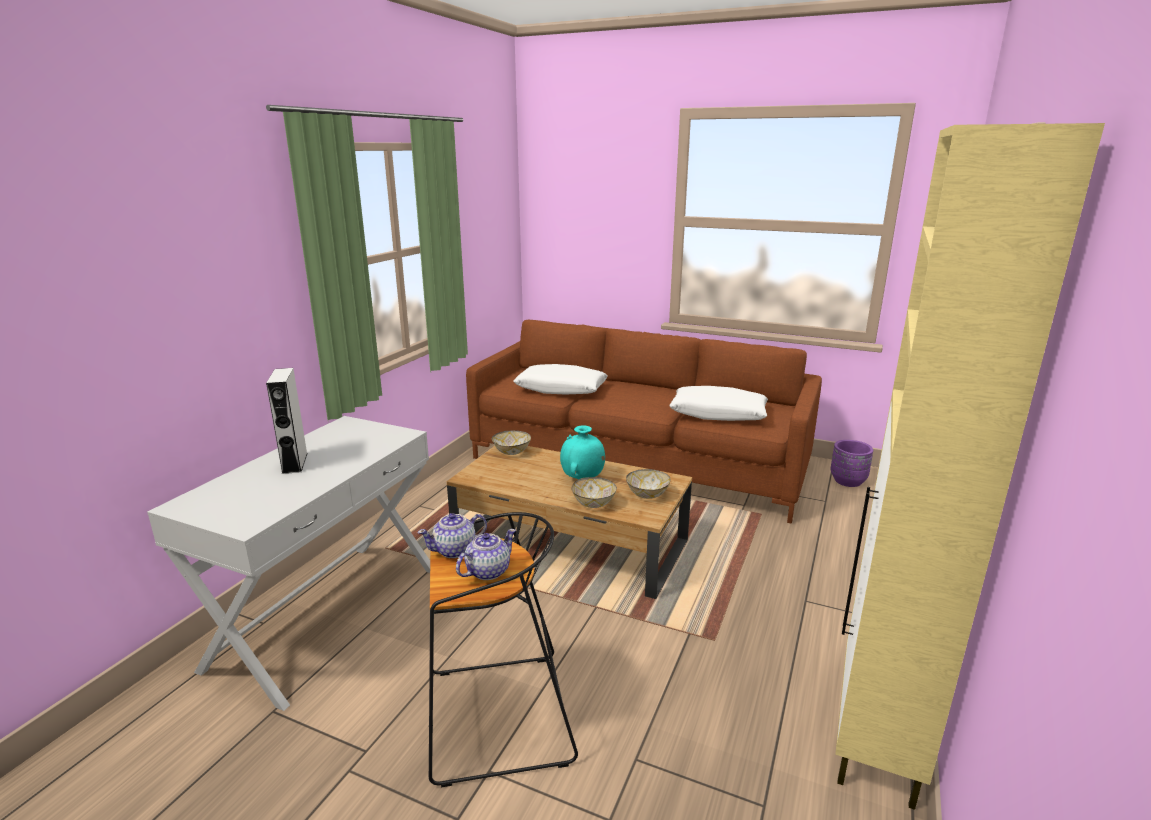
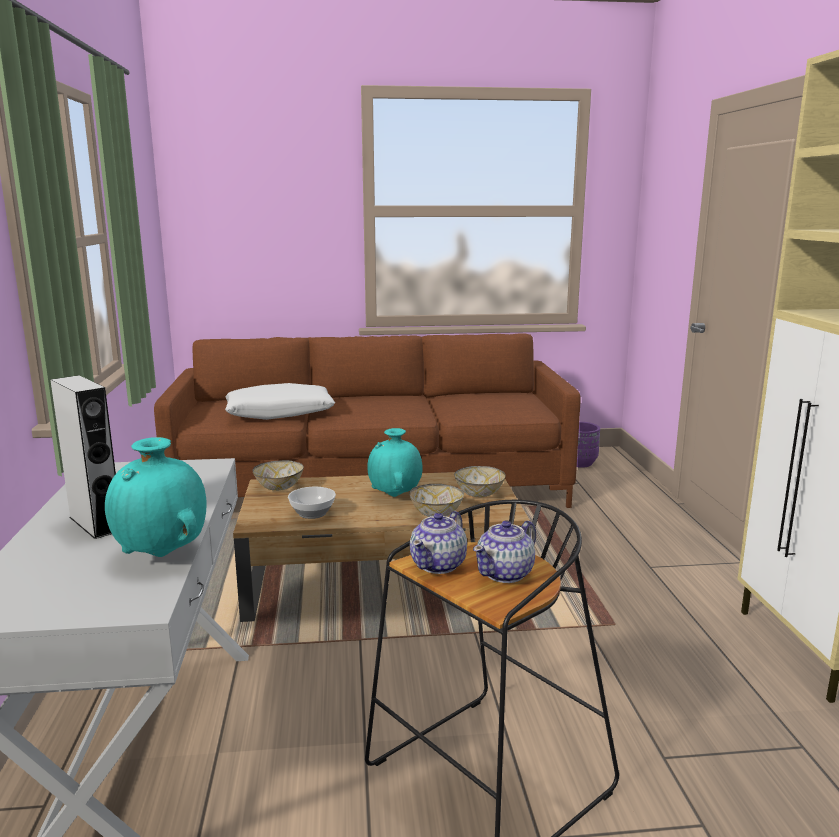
camera: 30 degrees left, 5 degrees down
teapot [456,529,516,580] -> teapot turned 150 degrees counterclockwise [473,520,536,583]
white pillow [669,386,768,421] -> none
none -> turquoise vase [105,437,207,557]
none -> bowl [288,487,336,519]

